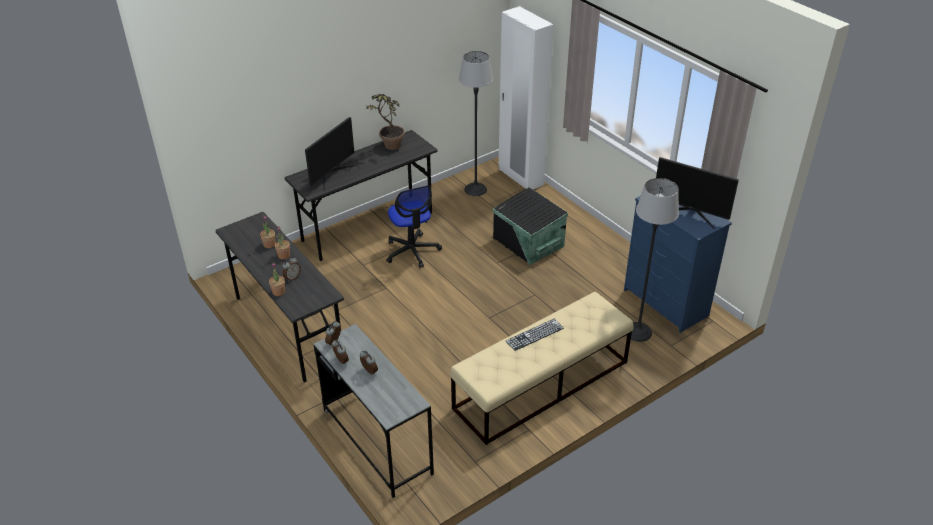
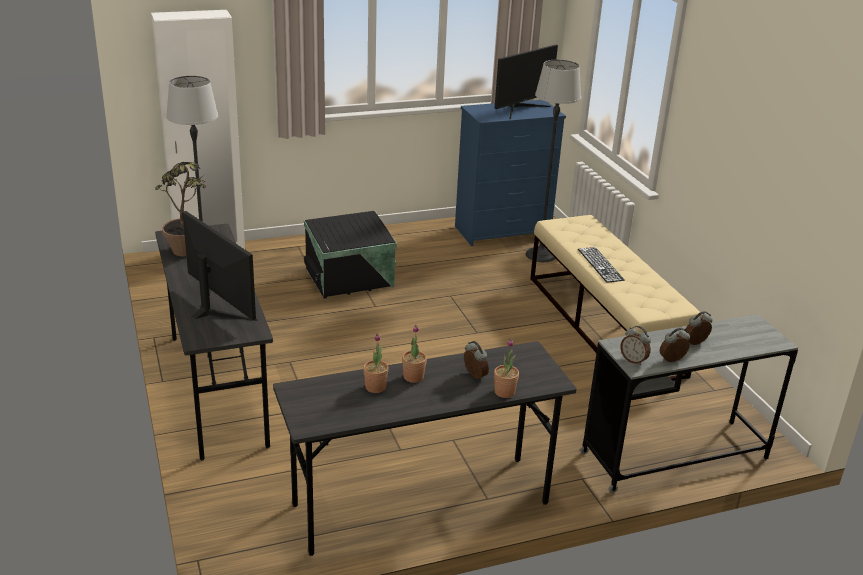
camera: 75 degrees left, 10 degrees down
office chair [386,185,442,268] -> none

